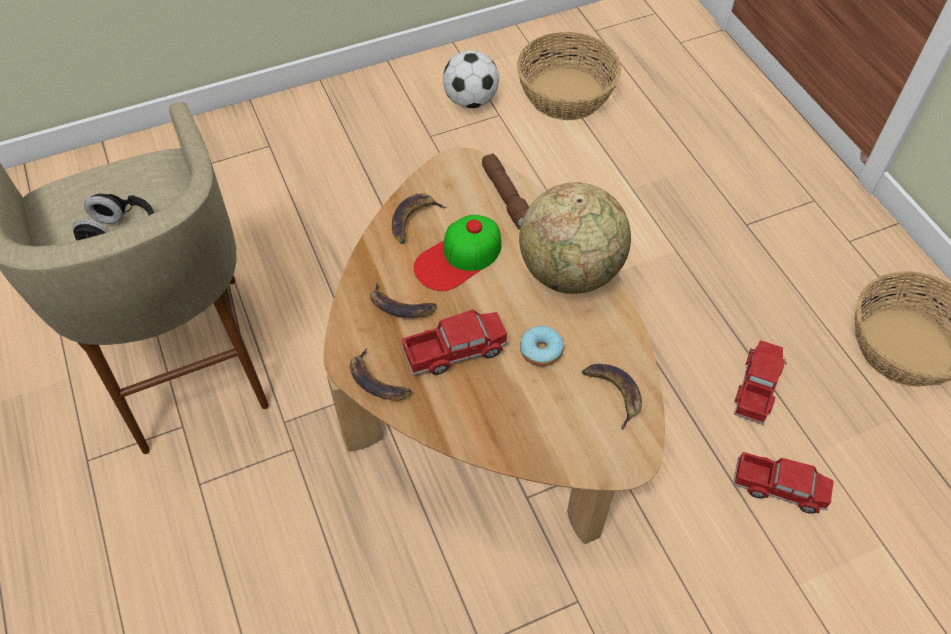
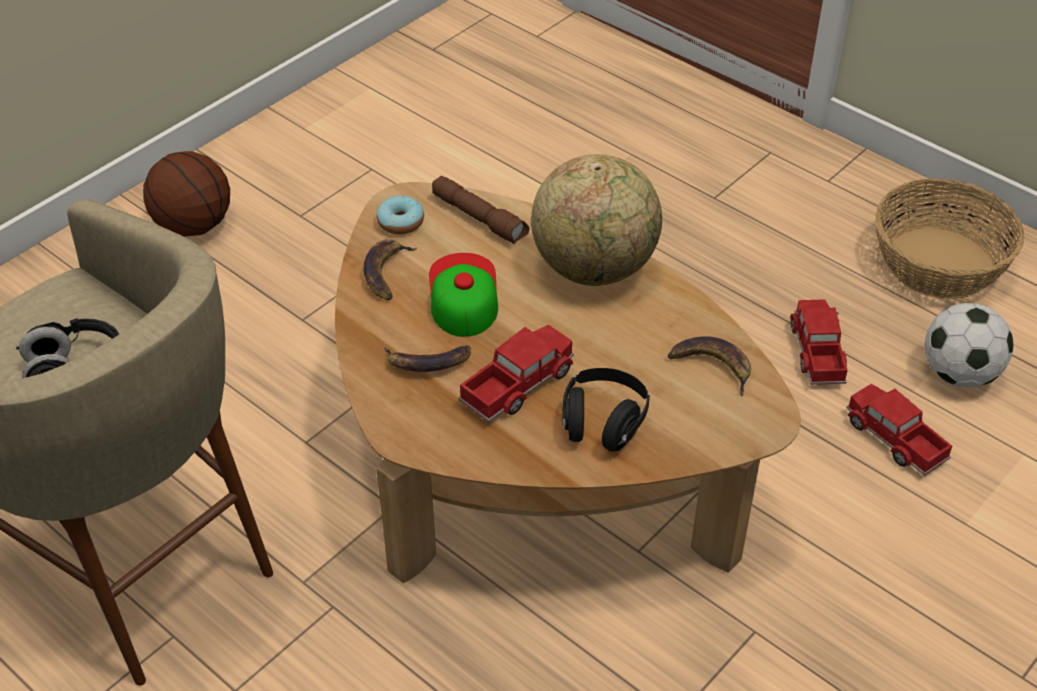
camera: 25 degrees left, 10 degrees down
banana [350,348,412,400] -> none
cap [414,215,501,291] -> cap turned 150 degrees clockwise [429,253,498,337]
football [443,50,499,108] -> football moved to [924,303,1014,387]
basket [517,32,621,120] -> none
donut [520,326,564,366] -> donut moved to [376,196,424,234]
toy truck [733,452,834,514] -> toy truck turned 120 degrees counterclockwise [847,384,952,476]
none -> basketball [143,151,230,237]
none -> black headphones [562,368,650,451]

